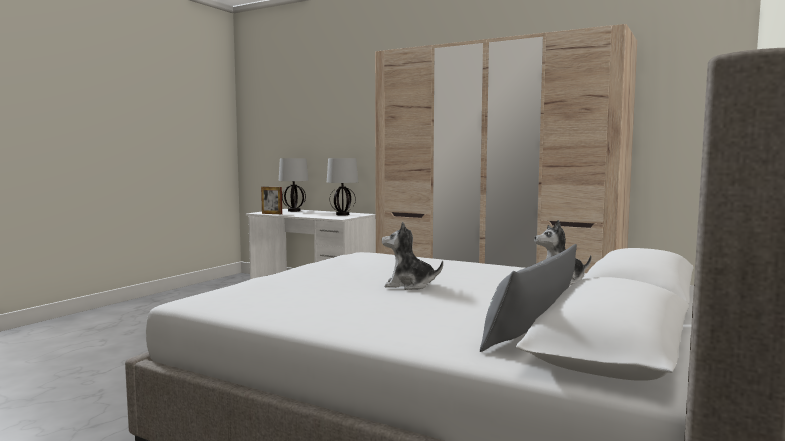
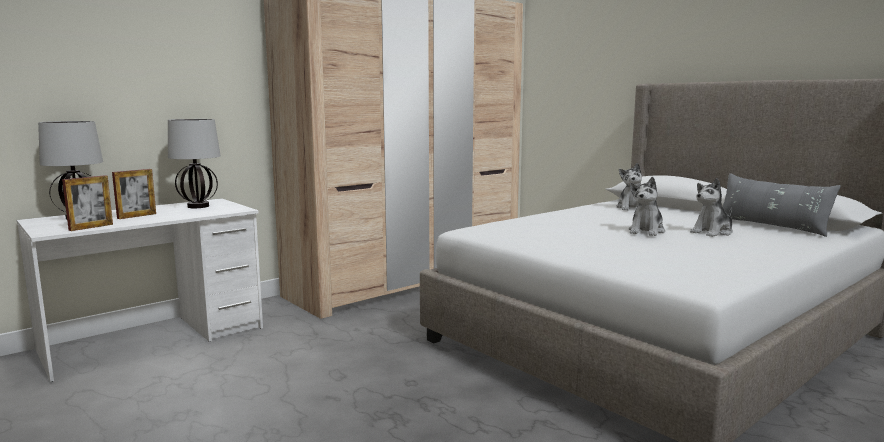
camera: 70 degrees left, 5 degrees up
none -> picture frame [112,169,156,219]
none -> plush toy [690,178,733,237]

